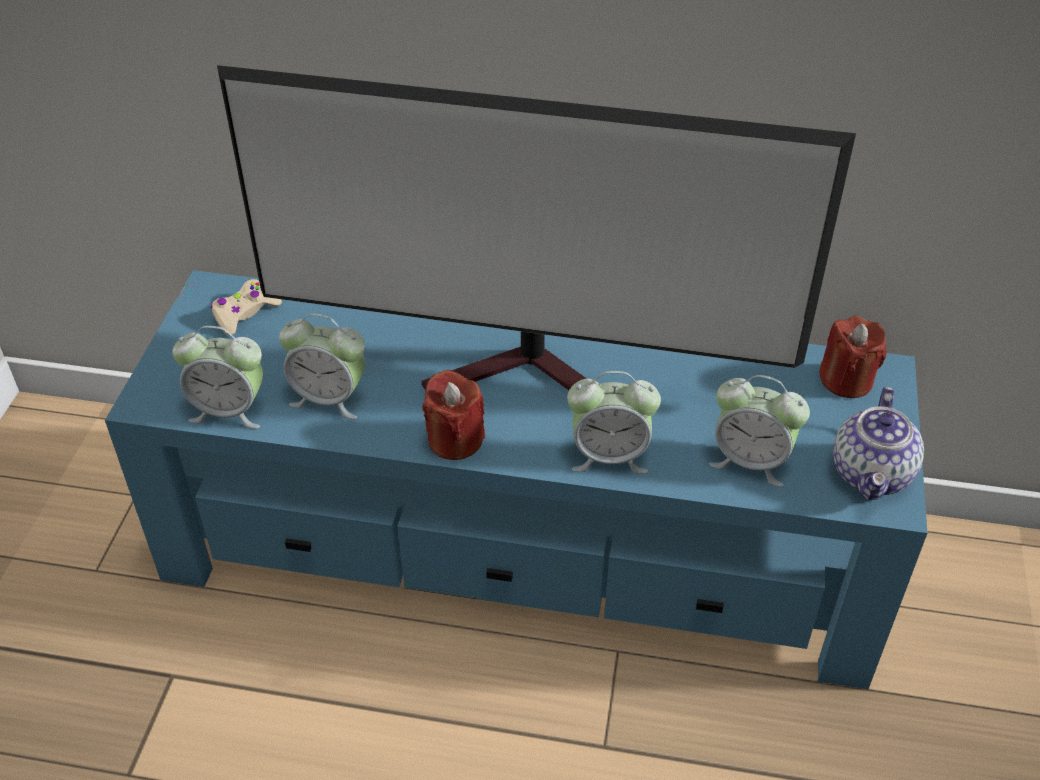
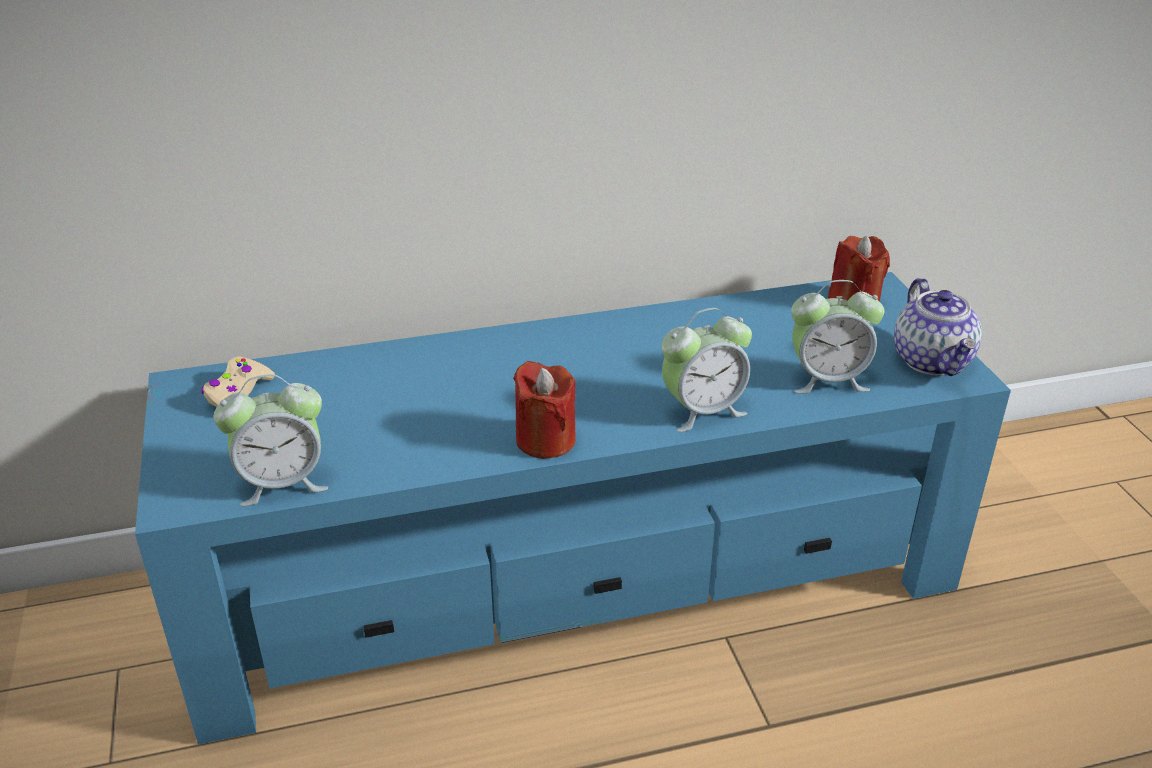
camera: 25 degrees left, 10 degrees down
television [217,65,856,391] -> none
alarm clock [279,314,365,419] -> none

